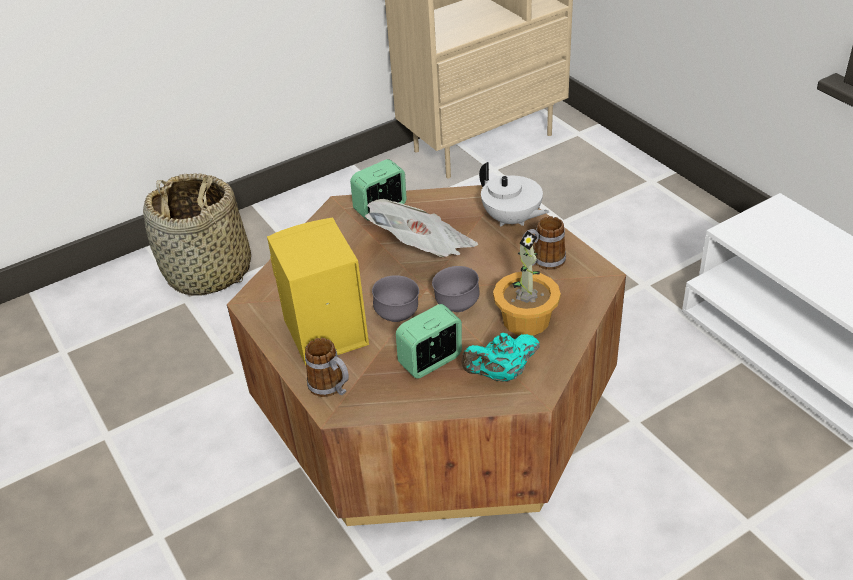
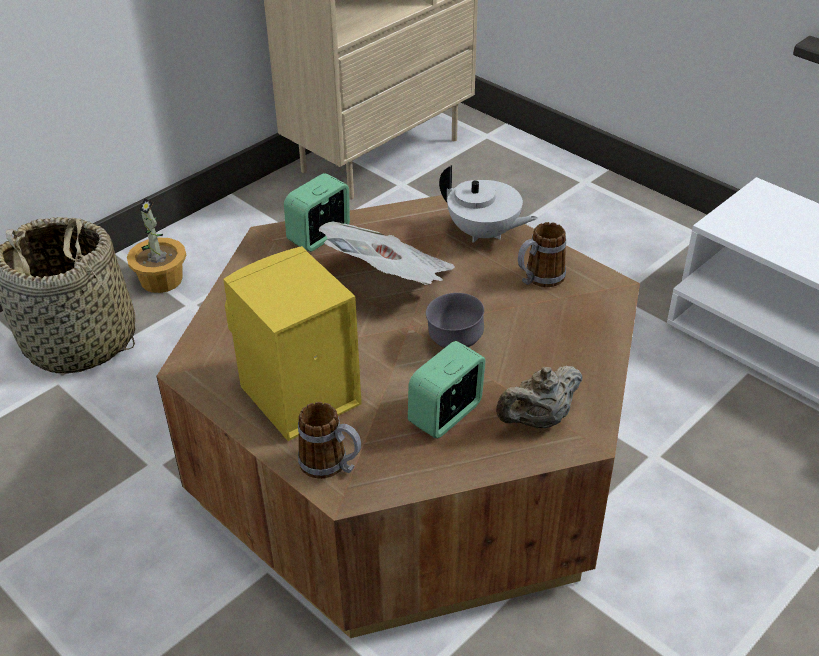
camera: 15 degrees left, 0 degrees up
grey bowl [372,275,419,322] -> none
turquoise teapot [462,333,540,382] -> beige teapot [496,365,582,428]
potted plant [493,231,561,335] -> potted plant moved to [127,198,186,293]

